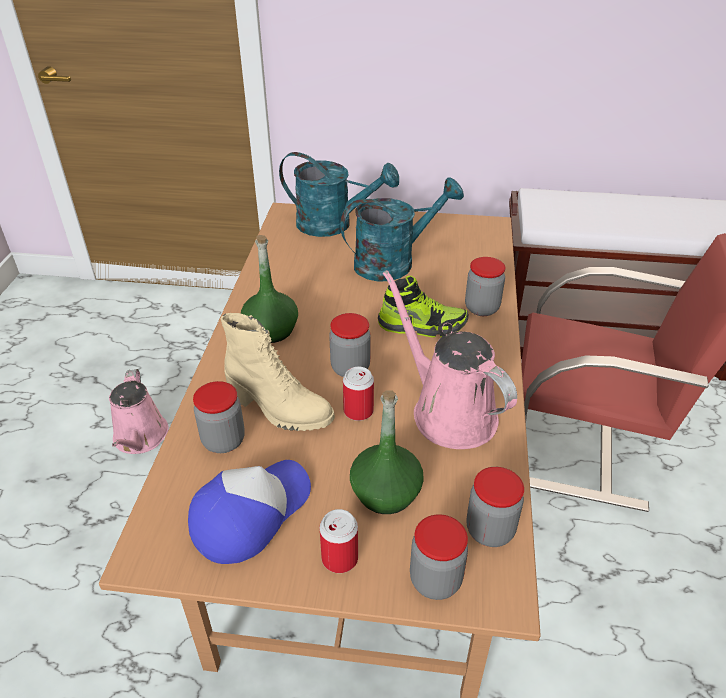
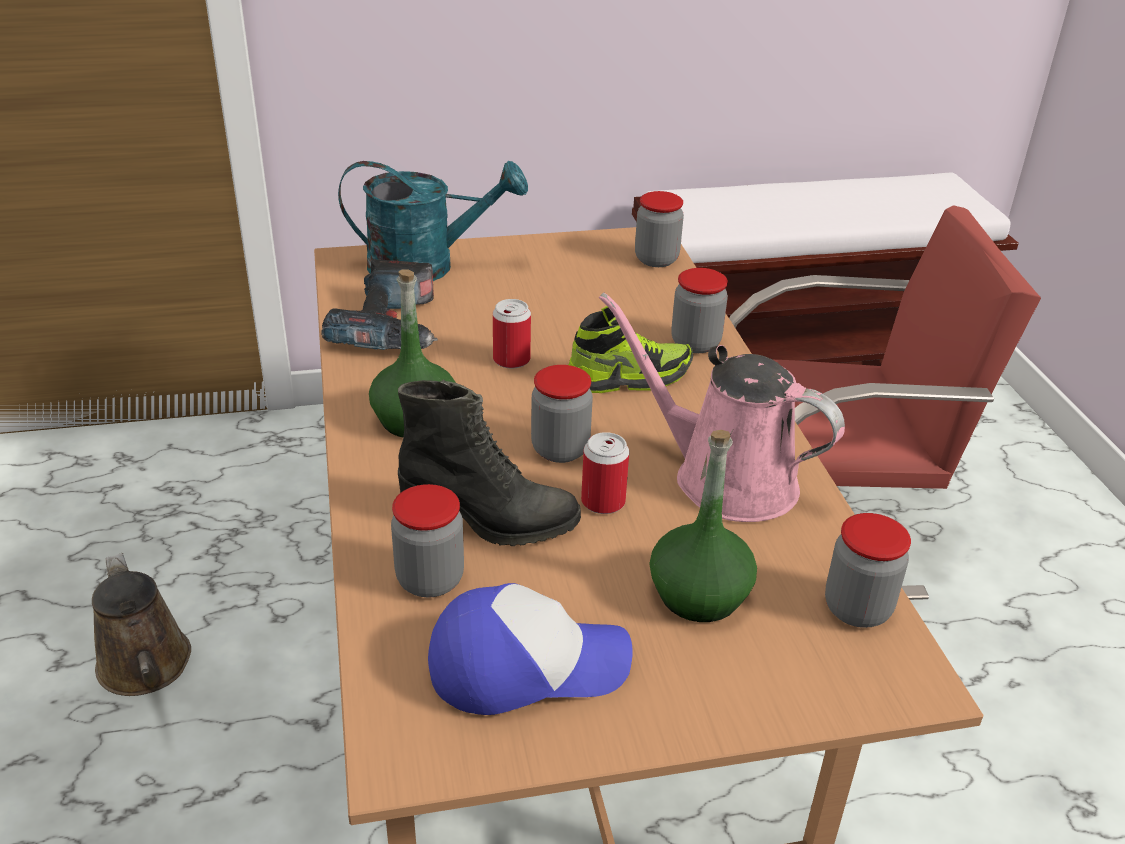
camera: 20 degrees left, 5 degrees down
pink watering can [109,369,169,454] -> brown watering can [92,553,191,696]
cap [188,460,311,564] -> cap turned 60 degrees clockwise [428,583,633,715]
beige boot [220,313,335,431] -> black boot [398,380,581,546]
can [319,509,358,573] -> can moved to [493,299,531,368]
turquoise watering can [340,177,464,282] -> none
jar [410,514,468,600] -> jar moved to [635,191,684,267]
none -> power drill [321,259,438,350]

